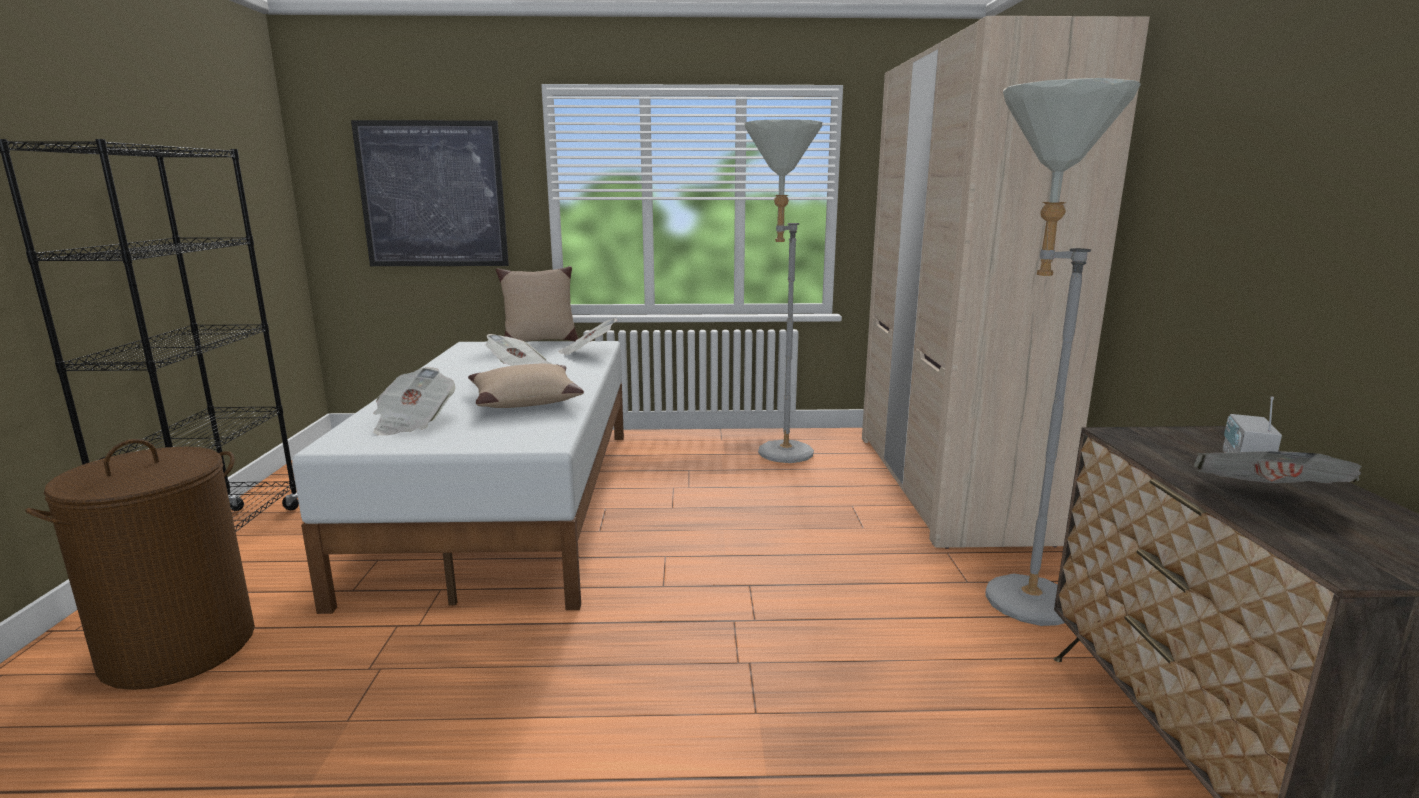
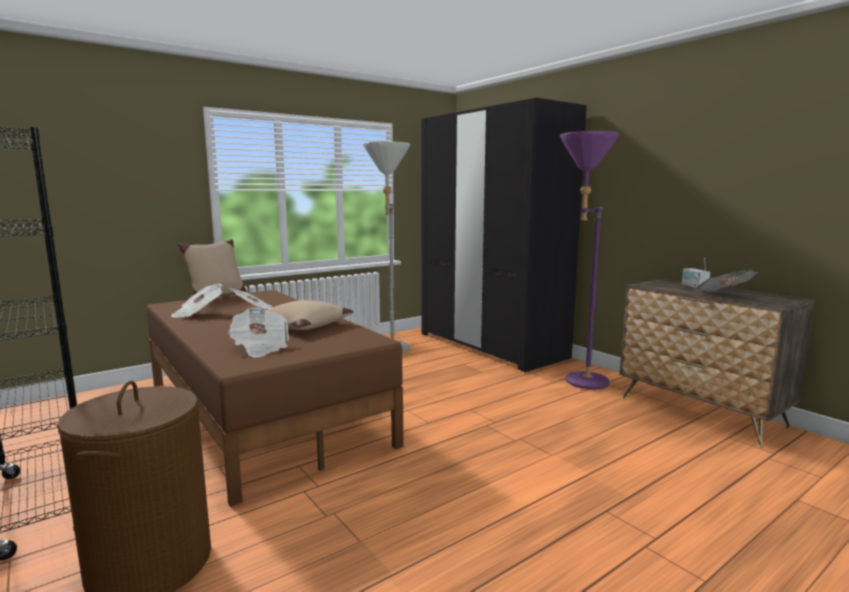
camera: 35 degrees left, 5 degrees down
white bed [292,341,624,614] -> brown bed [146,290,403,507]
picture [351,120,509,266] -> none
newspaper [559,318,617,355] -> newspaper moved to [171,284,222,318]
beige wardrobe [862,16,1150,549] -> black wardrobe [421,98,587,372]
grey floor lamp [985,78,1141,626] -> purple floor lamp [560,131,619,390]

